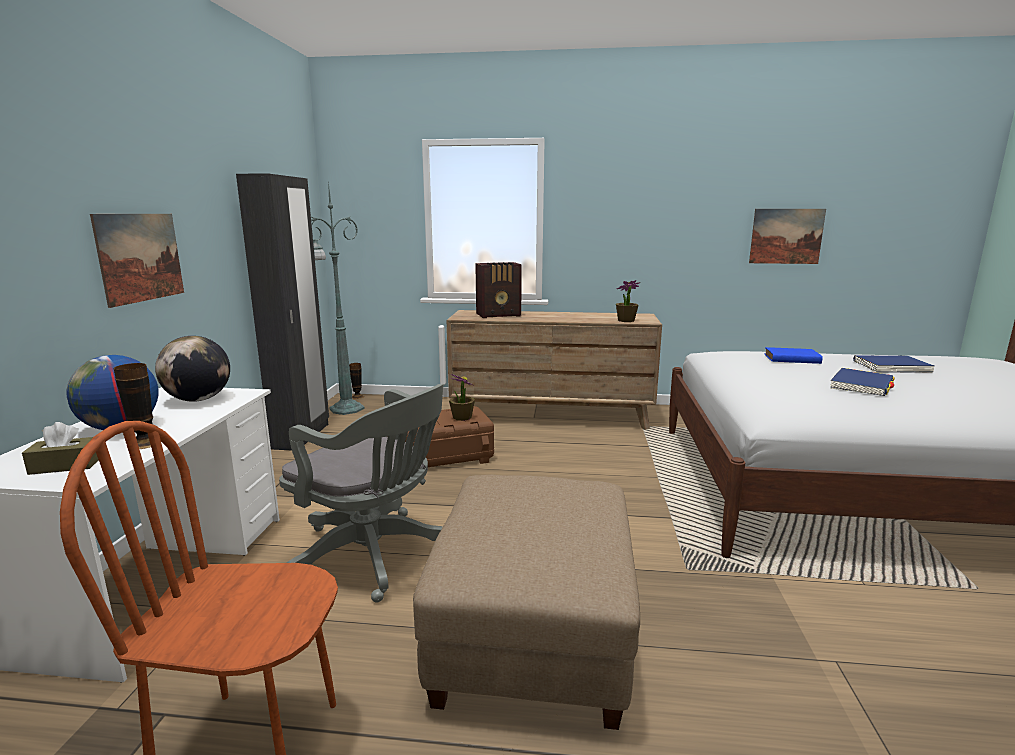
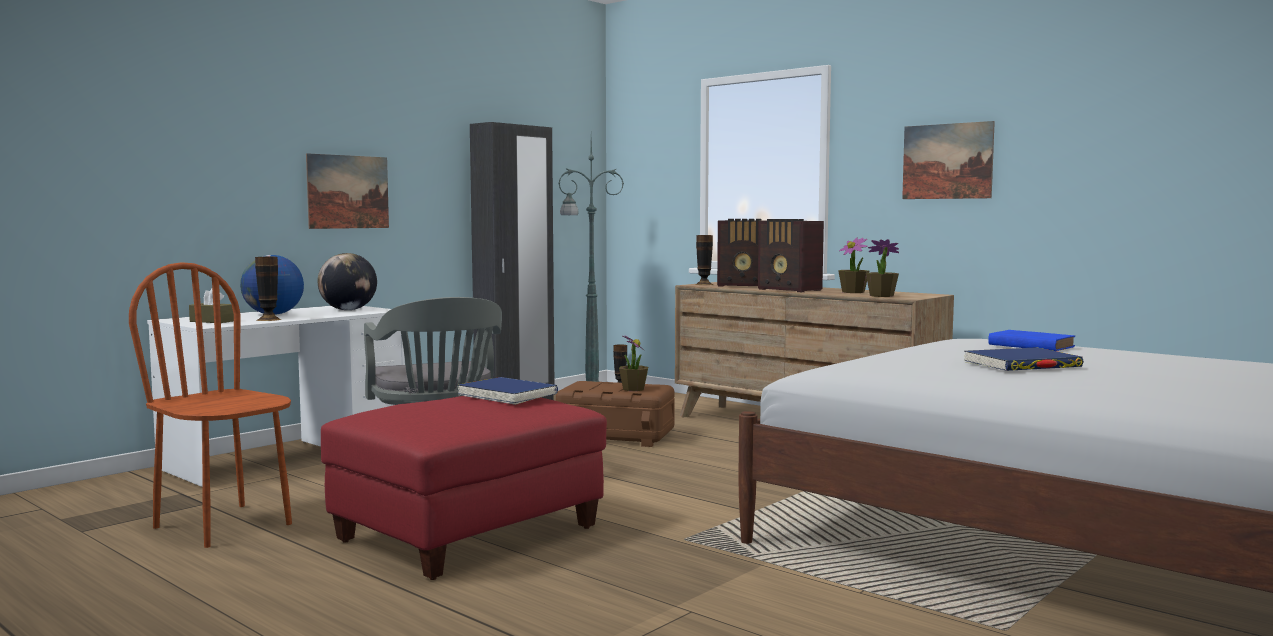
camera: 35 degrees right, 10 degrees down
beige ottoman [413,475,640,730] -> red ottoman [321,396,607,580]
picture [749,209,826,264] -> picture moved to [902,121,995,199]
blue book [853,355,934,373] -> blue book moved to [458,377,558,405]
none -> vase [695,235,713,285]
none -> radio [758,219,824,292]
none -> potted plant [838,237,869,293]

